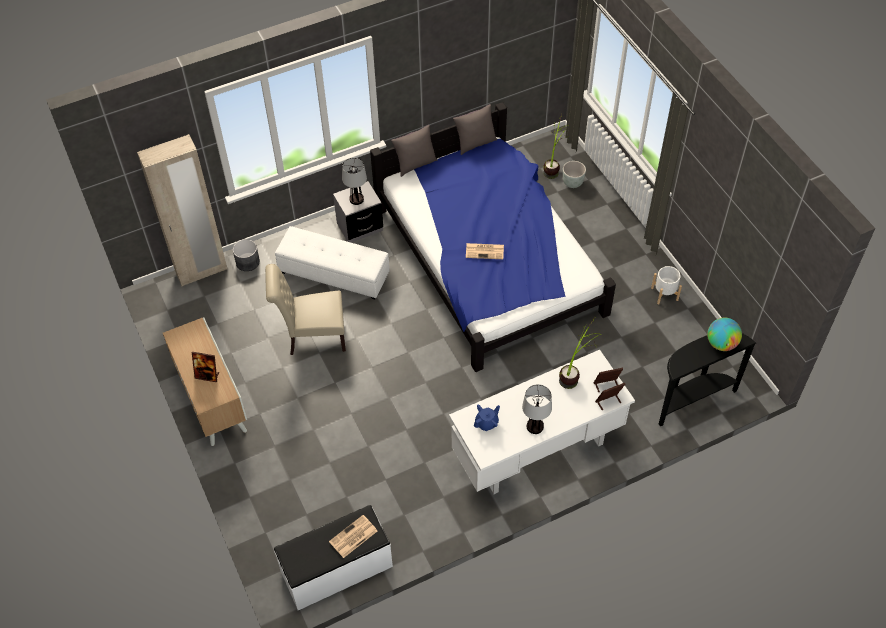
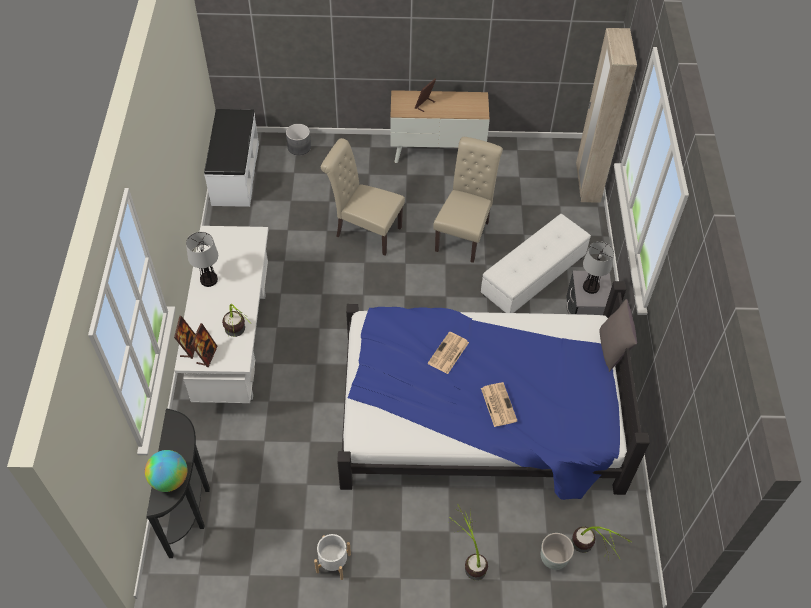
camera: 115 degrees right, 0 degrees up
grey planter [233,239,260,271] -> grey planter moved to [286,124,311,156]
newspaper [329,515,377,558] -> newspaper moved to [481,382,517,427]
grey pillow [453,104,497,155] -> none
blue teapot [474,405,500,431] -> none
none -> beige chair [321,138,405,256]
none -> potted plant [451,504,488,580]

